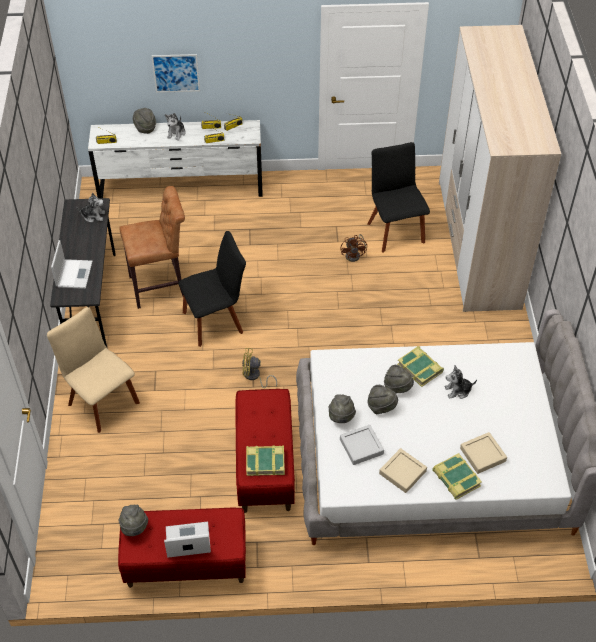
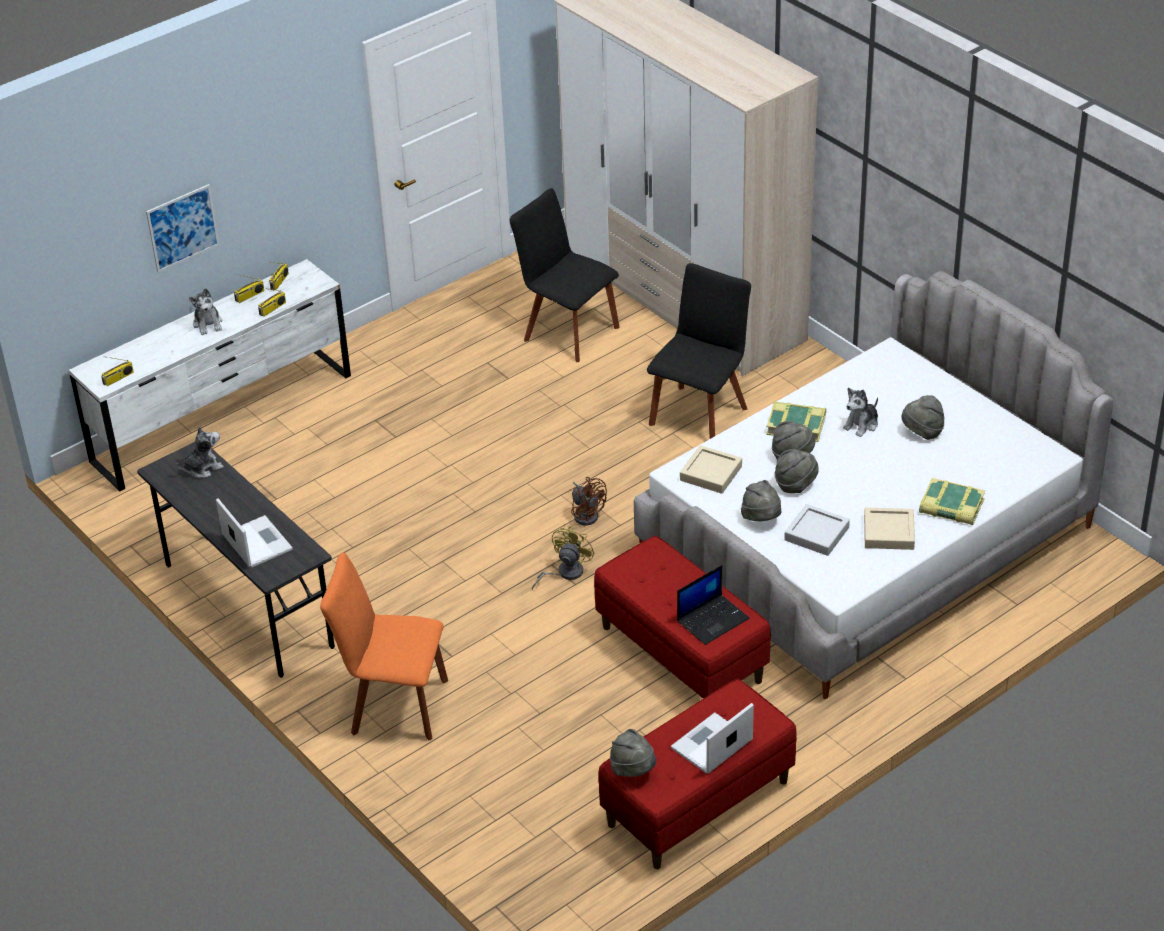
camera: 35 degrees left, 10 degrees down
beige chair [47,307,140,433] -> orange chair [320,552,448,740]
brown stool [119,186,185,309] -> none
grey hat [133,108,156,134] -> grey hat moved to [902,395,944,440]
black chair [178,231,246,347] -> black chair moved to [647,263,751,439]
yellow fan [242,348,277,388] -> yellow fan turned 150 degrees clockwise [532,526,595,590]
book [246,445,285,476] -> laptop [677,565,750,645]
brown fan [340,234,367,262] -> brown fan moved to [571,477,607,526]
beige tray [460,432,507,474] -> beige tray moved to [680,445,742,494]

